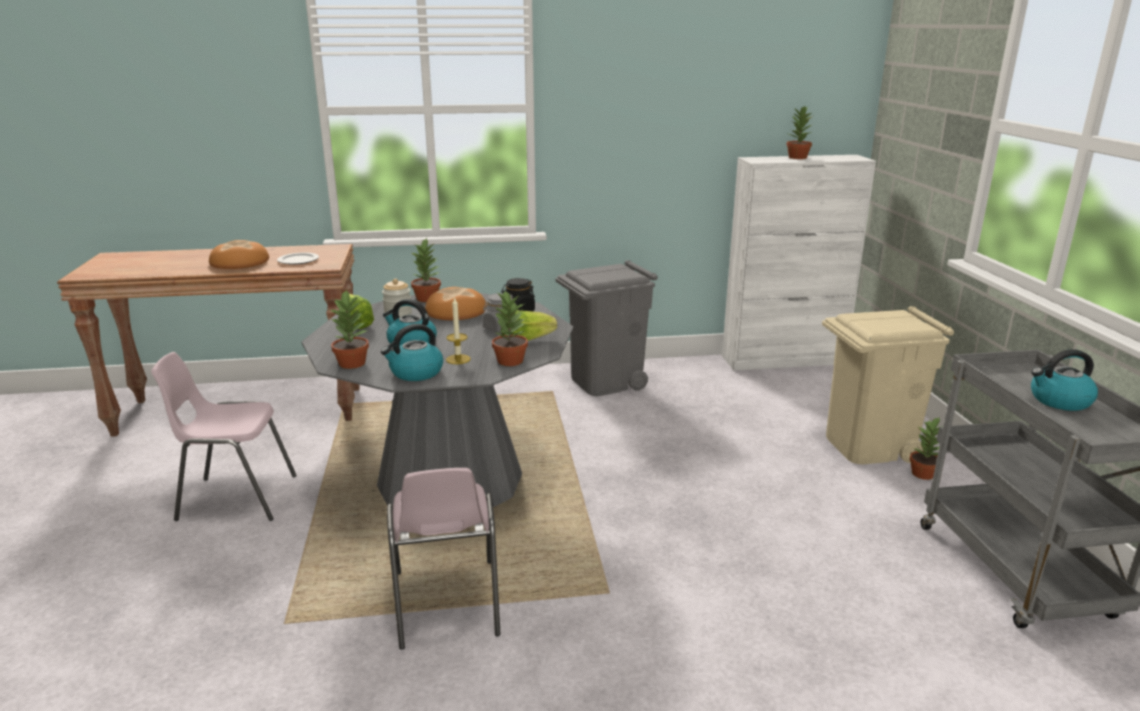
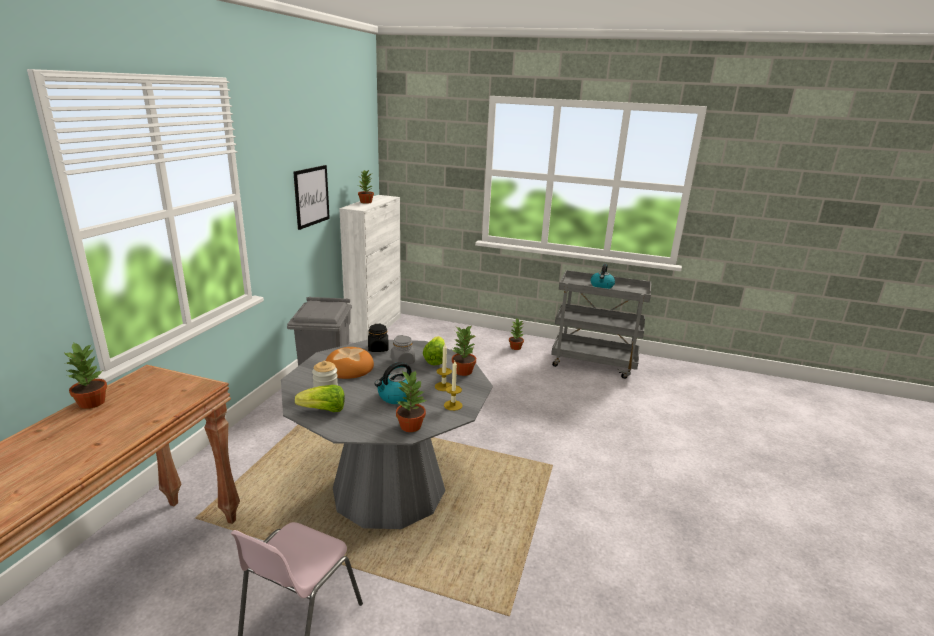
camera: 65 degrees left, 0 degrees up
bread [209,240,269,269] -> none
plate [277,252,319,265] -> none
kettle [381,324,443,381] -> candle [444,361,463,411]
pink chair [387,468,500,650] -> none
potted plant [410,238,441,302] -> potted plant moved to [63,342,107,409]
beige trash can [822,306,954,464] -> none
none -> picture [293,165,330,230]

